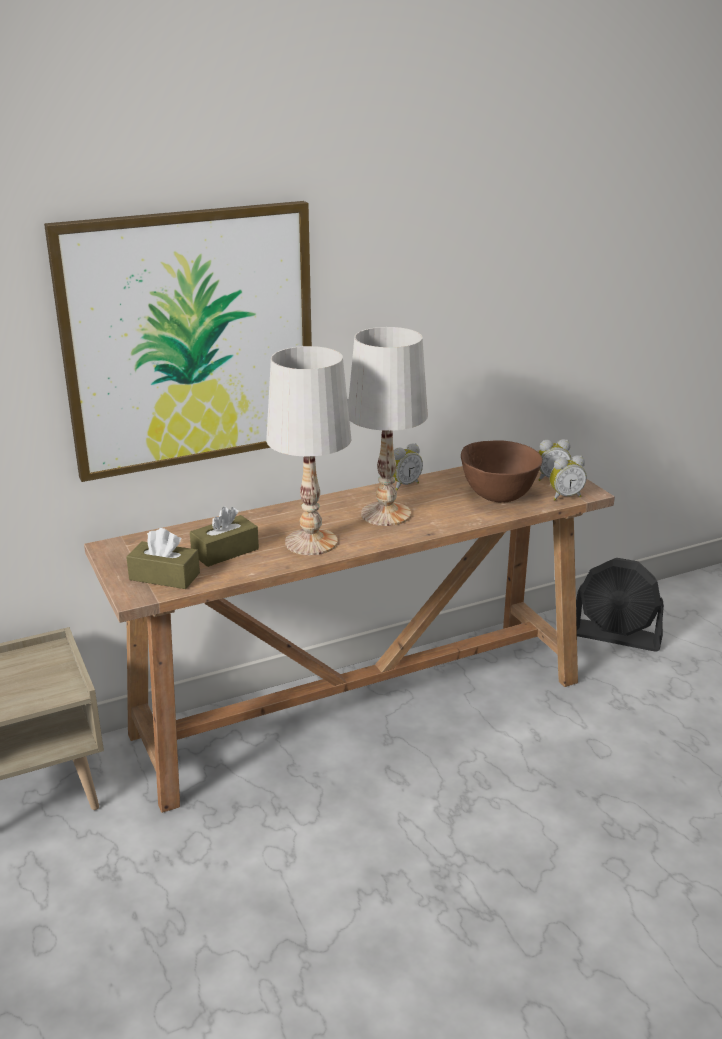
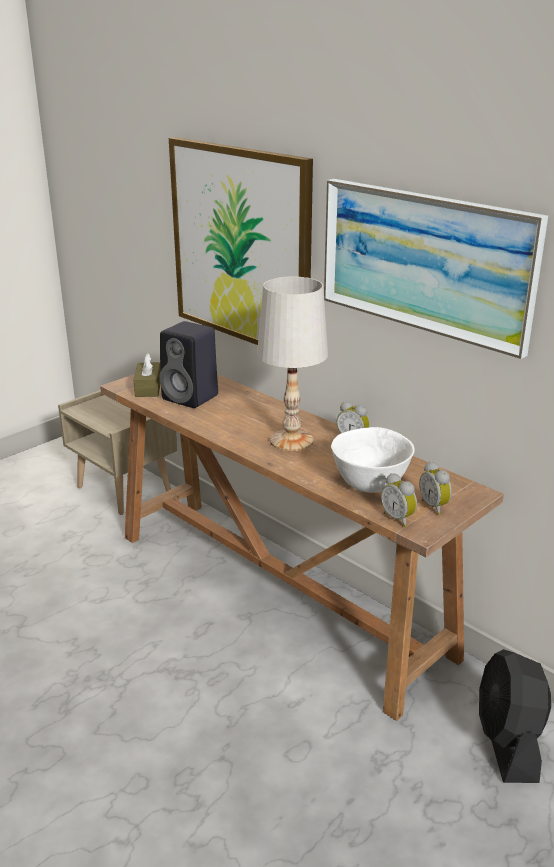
camera: 70 degrees right, 0 degrees up
brown tissue box [190,507,259,567] -> black speaker [160,321,218,408]
white table lamp [266,346,351,555] -> none
brown bowl [461,440,543,503] -> white bowl [331,427,414,493]
none -> picture [324,179,548,359]

